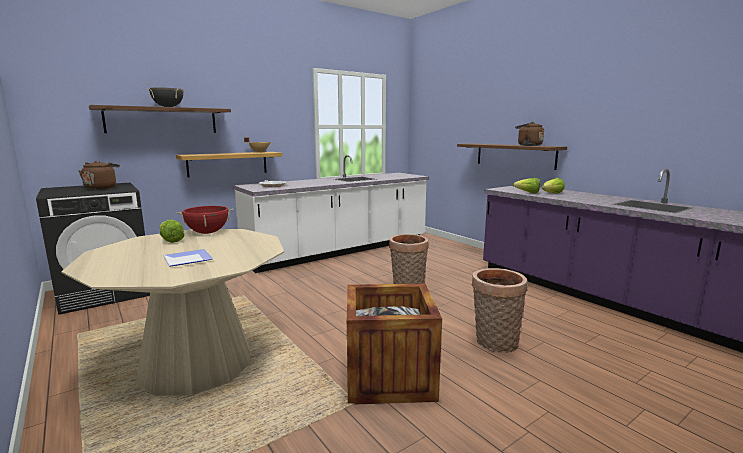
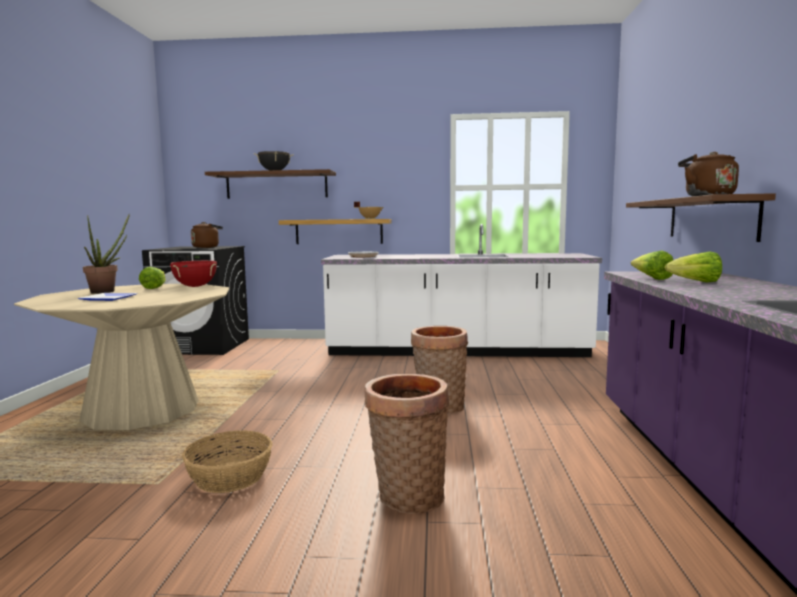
camera: 40 degrees right, 5 degrees down
crate [347,283,442,405] -> basket [182,430,273,493]
none -> potted plant [83,215,129,294]

